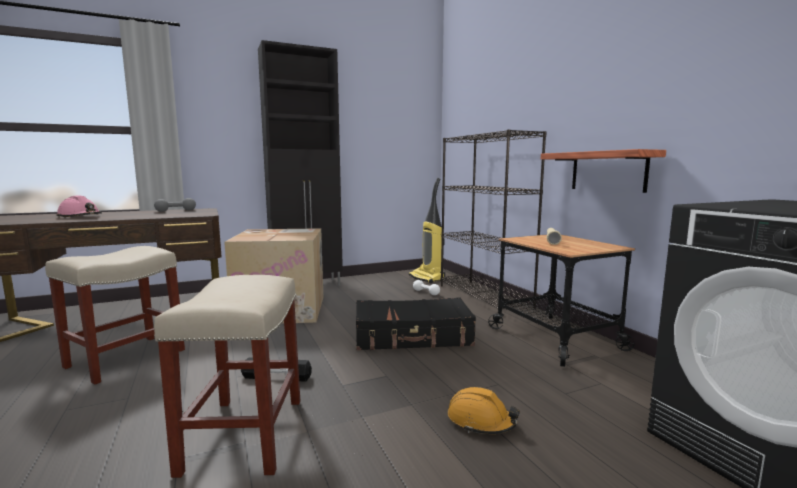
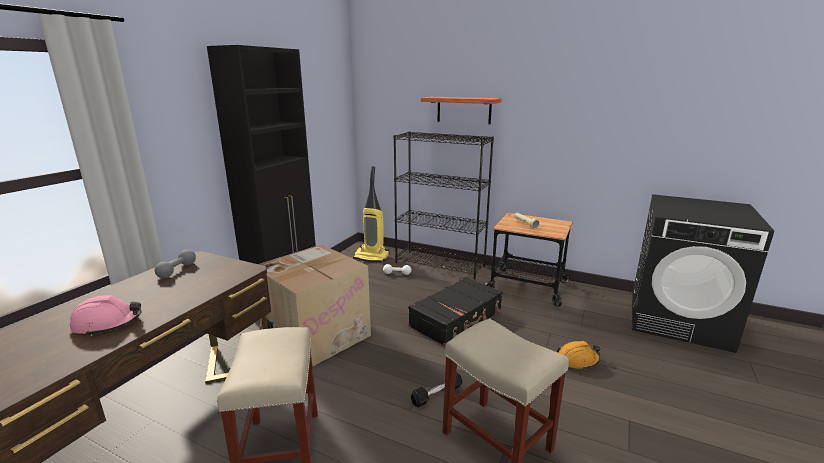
camera: 40 degrees left, 10 degrees up
shelf [541,149,666,193] -> shelf moved to [421,97,502,124]

